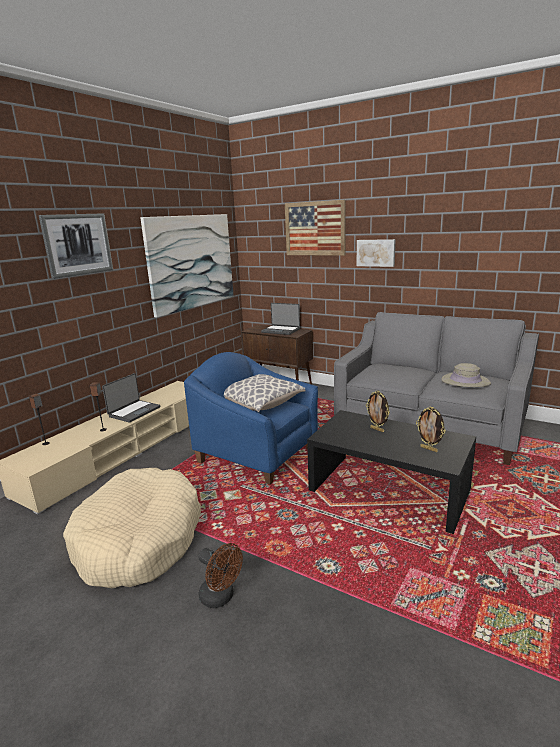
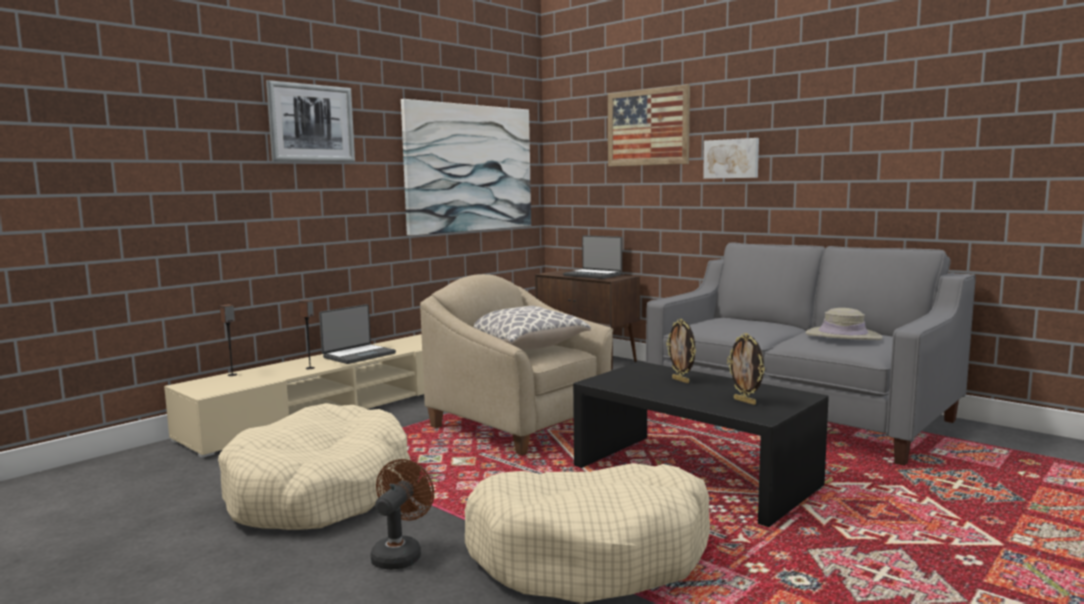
camera: 10 degrees right, 10 degrees down
blue armchair [184,352,318,484] -> beige armchair [420,274,613,455]
brown fan [198,543,243,608] -> brown fan turned 120 degrees counterclockwise [370,459,434,570]
none -> beige dog bed [464,463,710,603]

